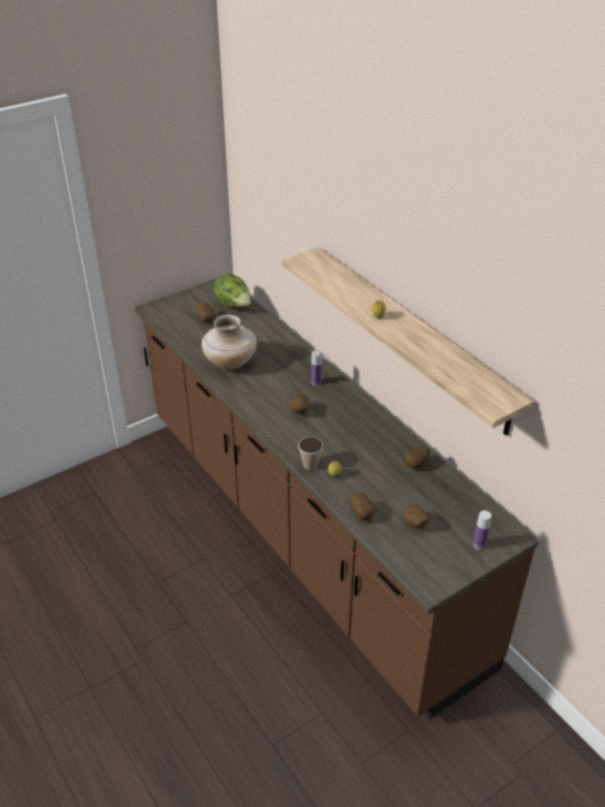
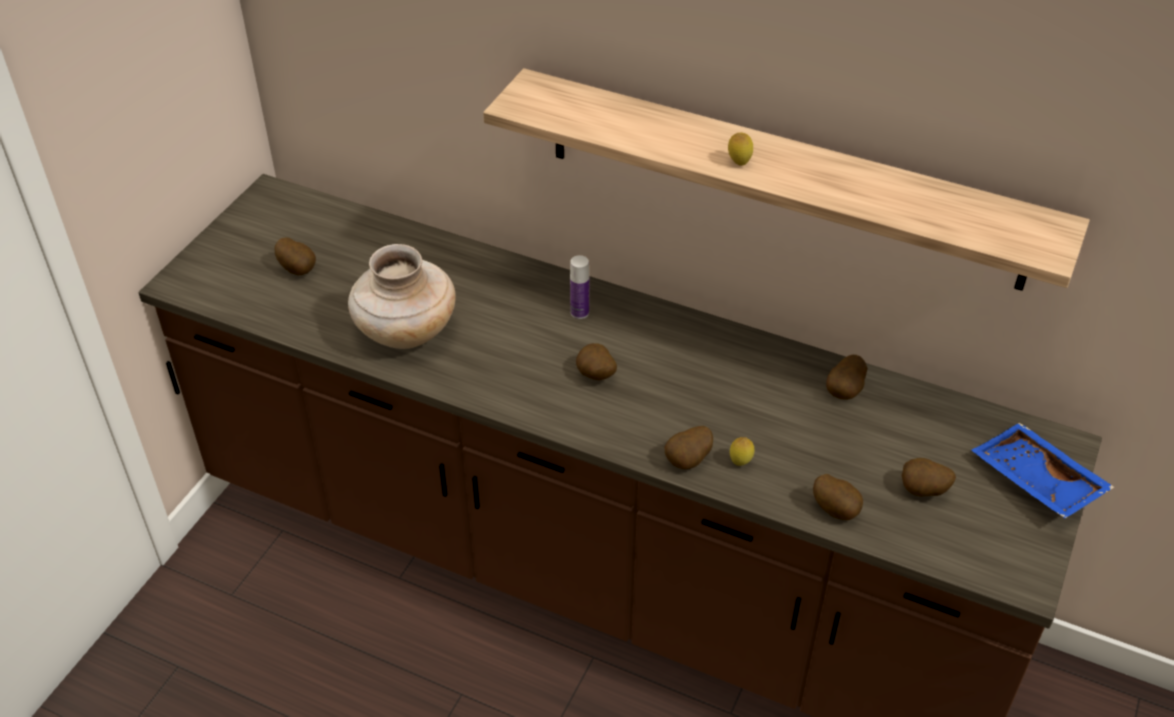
camera: 30 degrees left, 5 degrees up
lettuce [214,273,251,307] -> none
cup [298,437,323,470] -> potato [664,426,713,469]
bottle [473,510,492,550] -> blue tray [971,423,1114,518]

